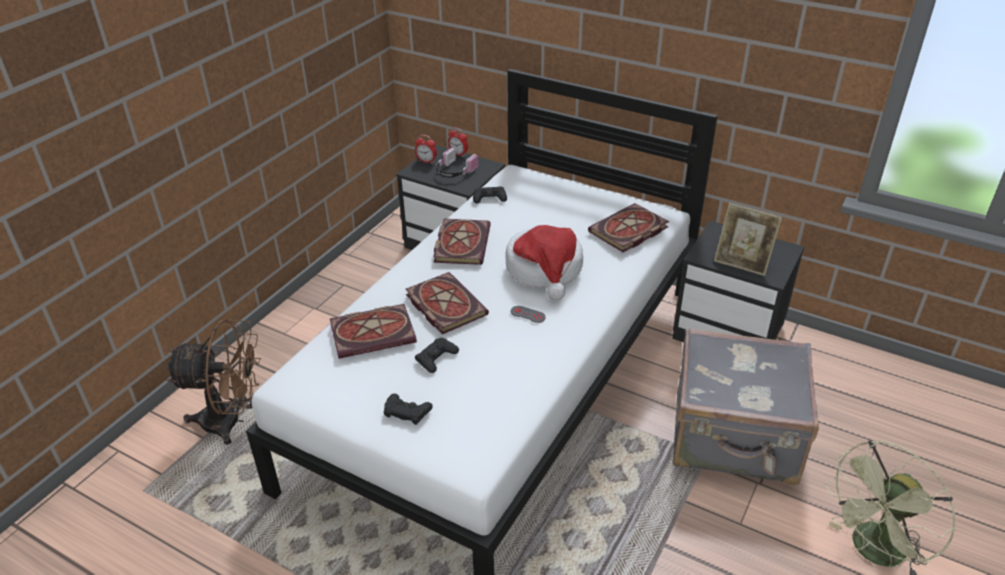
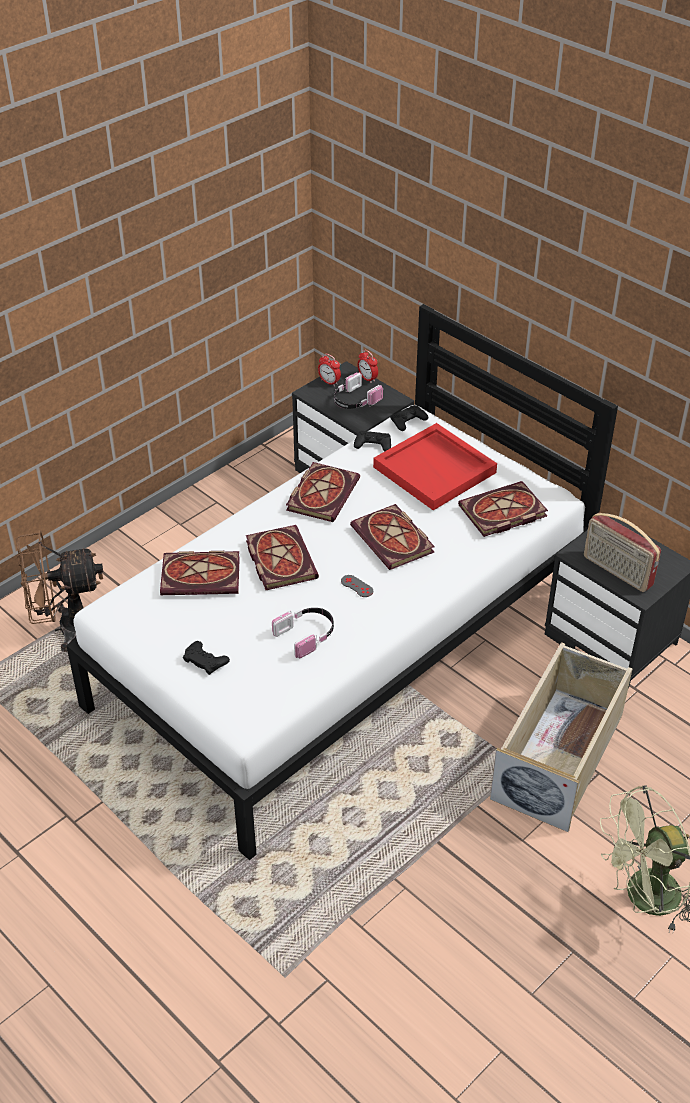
camera: 15 degrees right, 5 degrees up
brown fan [167,319,261,445] -> brown fan turned 150 degrees clockwise [16,530,103,652]
black game controller [415,338,459,373] -> black game controller moved to [390,405,428,431]
hat [506,225,583,300] -> book [350,504,435,570]
grey suitcase [672,328,819,485] -> beige storage box [490,642,632,832]
picture frame [714,203,782,276] -> radio [584,513,661,592]
none -> headphones [272,608,334,658]
none -> red tray [373,423,497,510]

